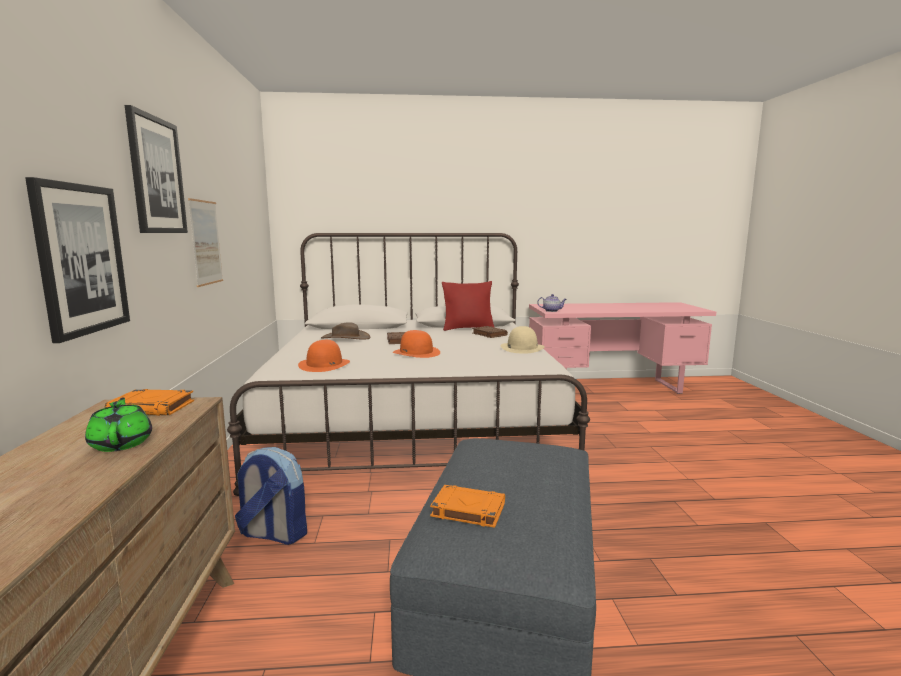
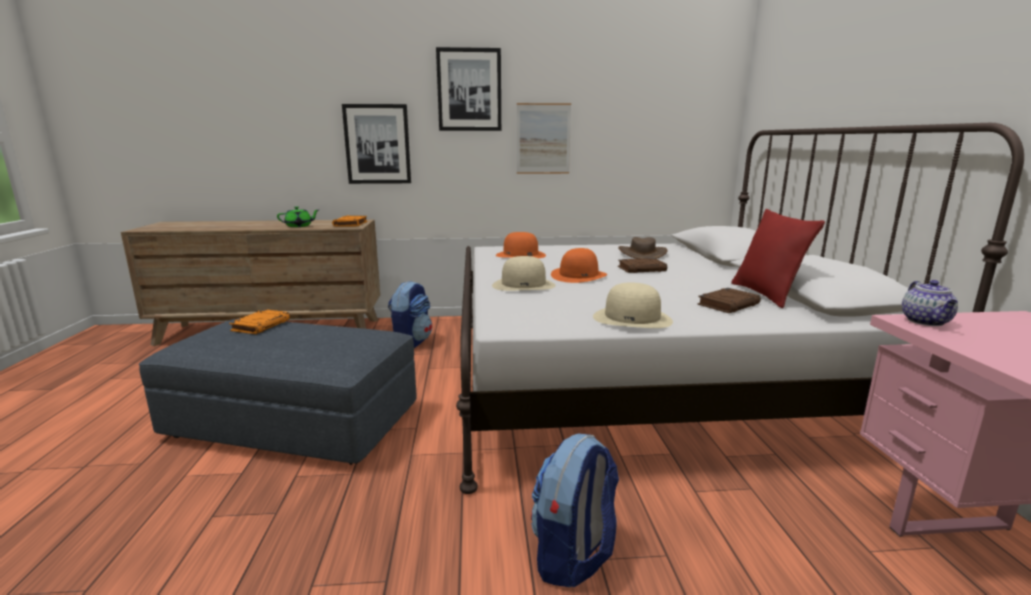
camera: 90 degrees right, 5 degrees up
none -> beige hat [492,256,555,291]
none -> backpack [531,433,619,587]

